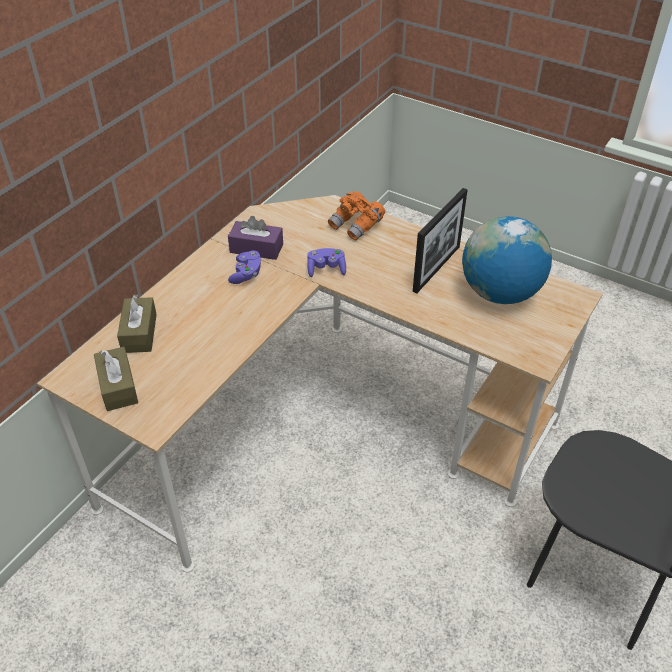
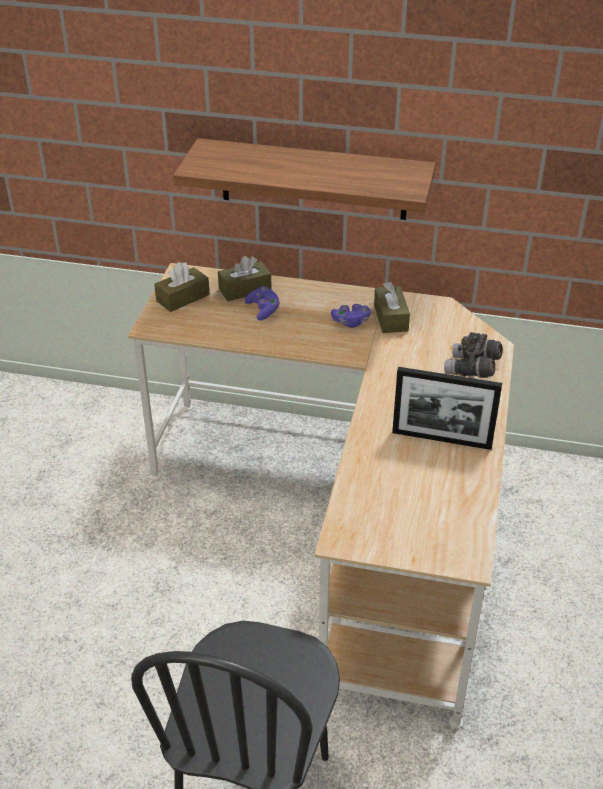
camera: 70 degrees right, 5 degrees down
purple tissue box [228,216,283,260] -> brown tissue box [374,282,410,333]
purple game controller [307,248,346,277] -> purple game controller moved to [244,286,280,320]
orange binoculars [328,191,385,240] -> grey binoculars [444,332,503,378]
globe [462,216,552,304] -> none
none -> shelf [173,138,436,220]

